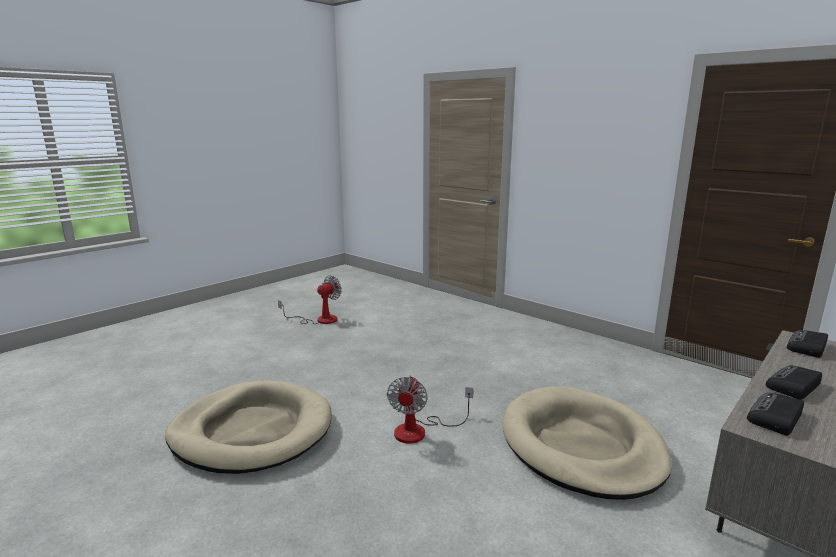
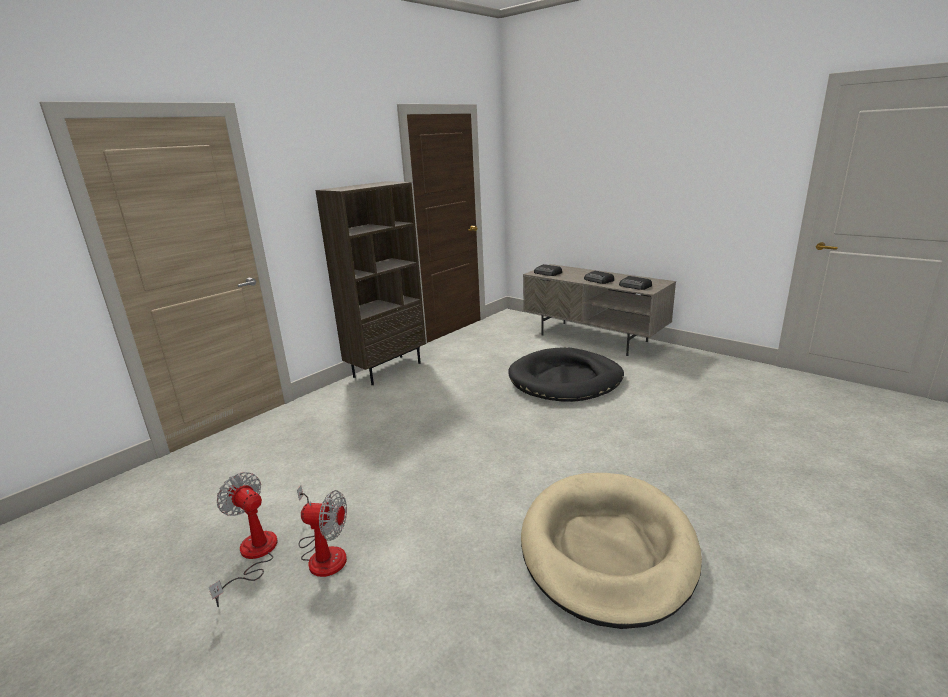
camera: 90 degrees left, 5 degrees up
fan [387,376,473,444] -> fan moved to [297,485,347,577]
beige dog bed [503,386,672,500] -> black dog bed [508,347,624,402]
none -> brown bookcase [315,181,426,385]

